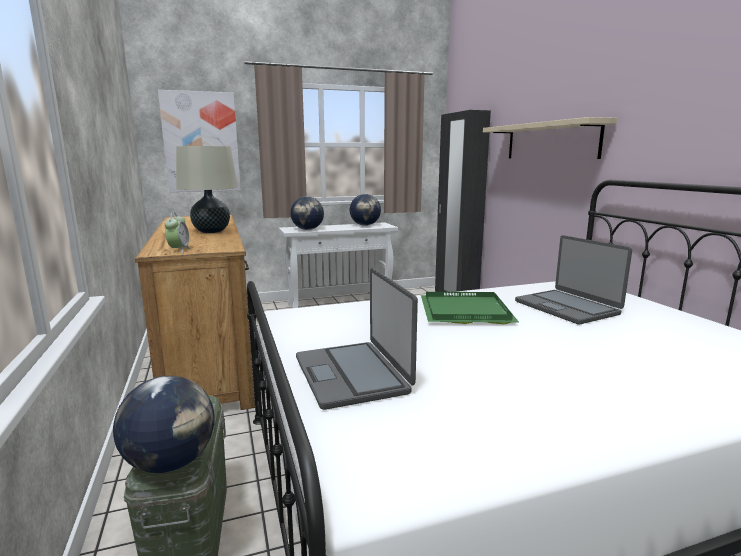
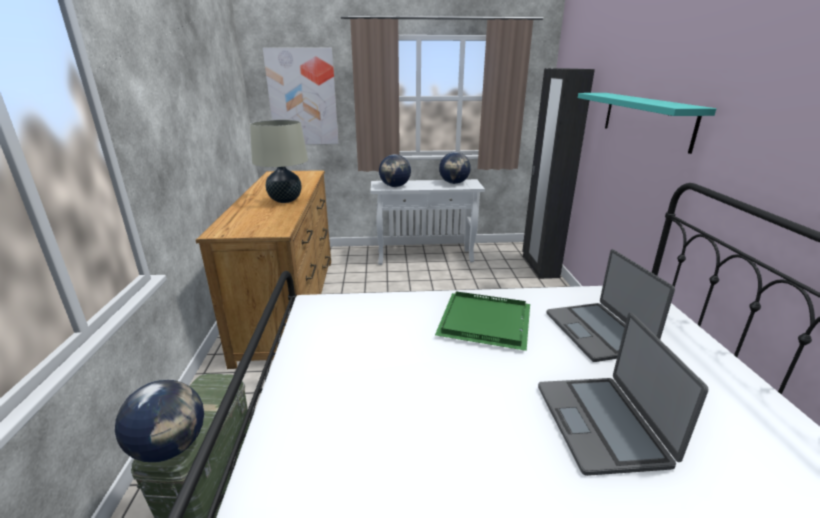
camera: 15 degrees right, 10 degrees up
alarm clock [165,212,191,253] -> none
laptop [296,268,418,410] -> laptop moved to [538,313,708,476]
beige shelf [483,117,617,159] -> turquoise shelf [578,93,716,154]

